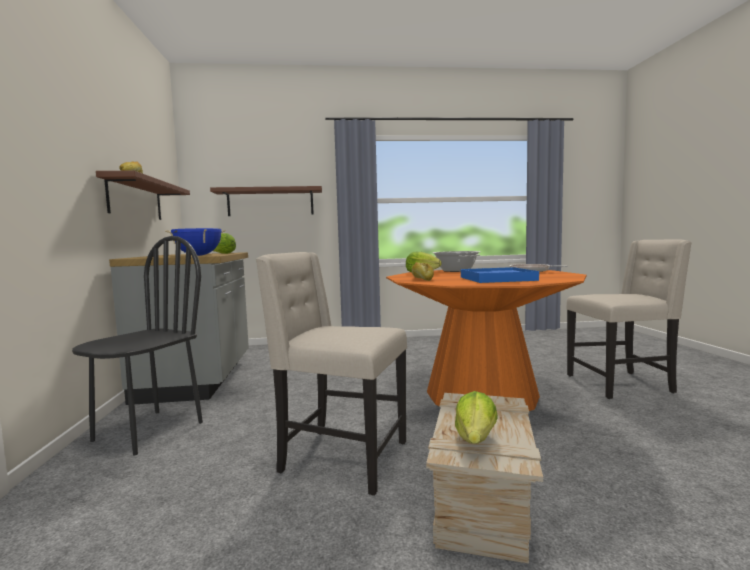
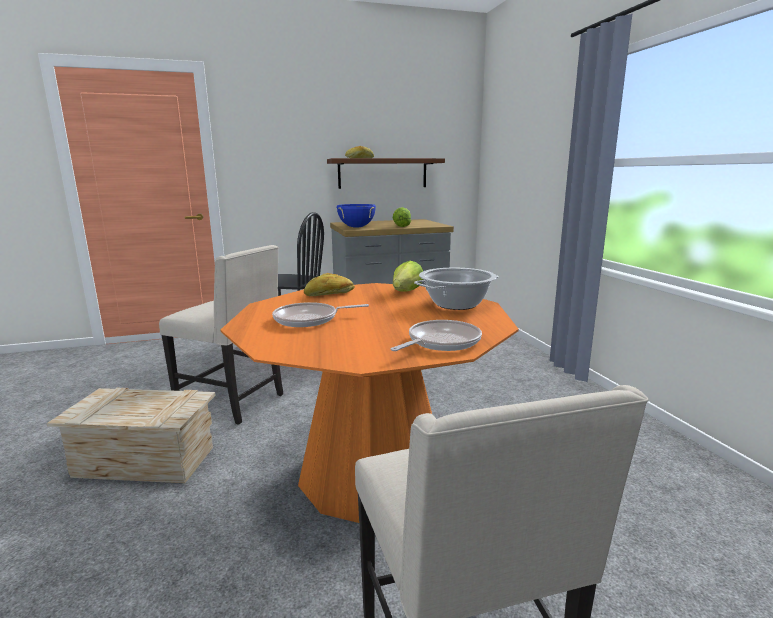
camera: 80 degrees right, 10 degrees up
brown shelf [210,186,322,216] -> none
beige chair [256,252,407,495] -> beige chair turned 105 degrees clockwise [159,245,283,425]
lettuce [455,391,498,444] -> none
blue tray [461,267,539,283] -> frying pan [272,302,369,327]

